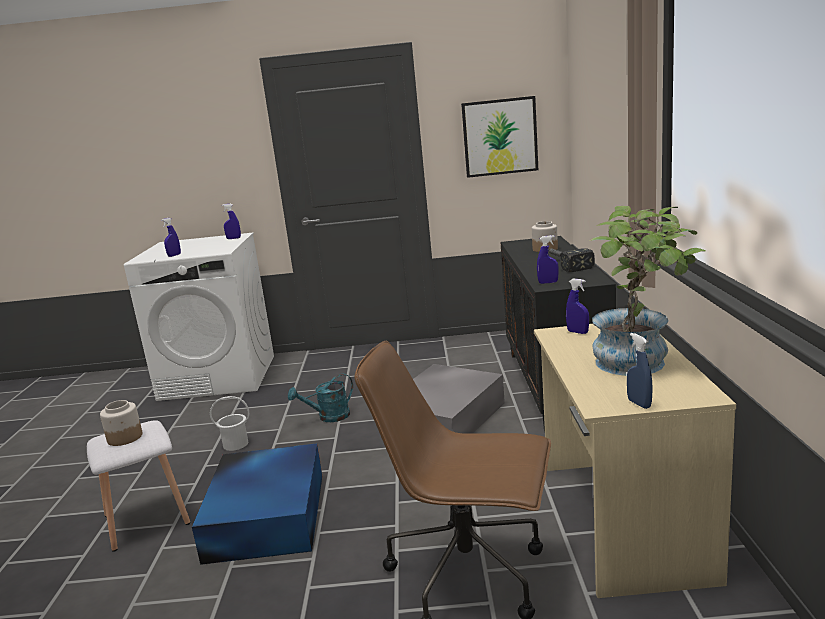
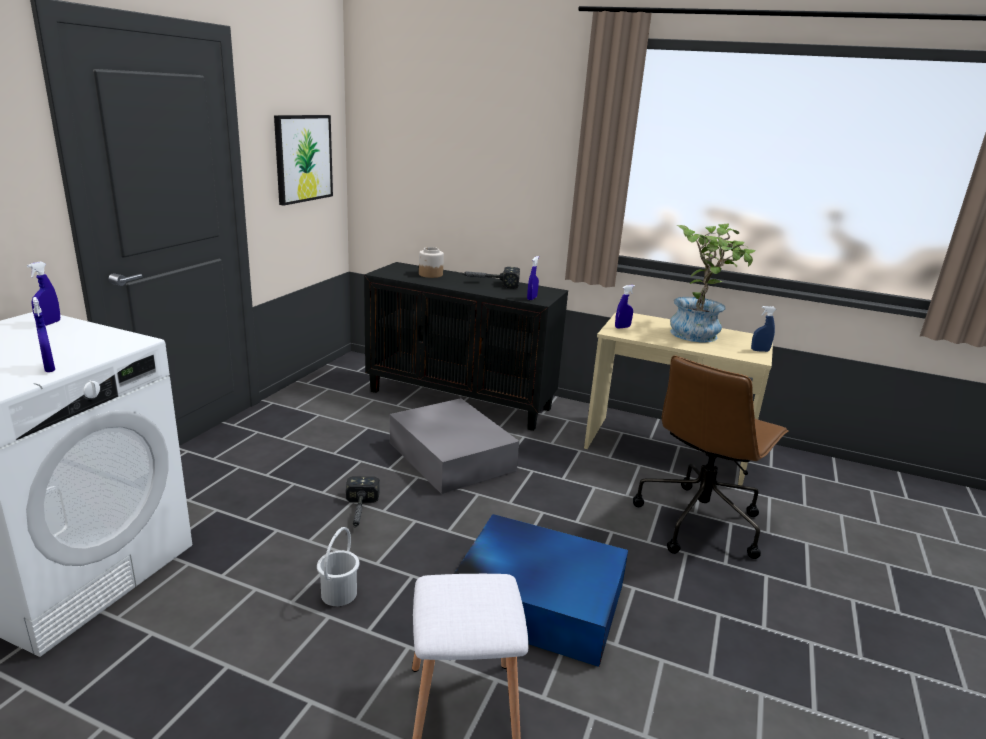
camera: 70 degrees left, 5 degrees up
jar [100,400,142,446] -> none
turquoise watering can [288,374,353,422] -> hammer [346,476,380,528]

